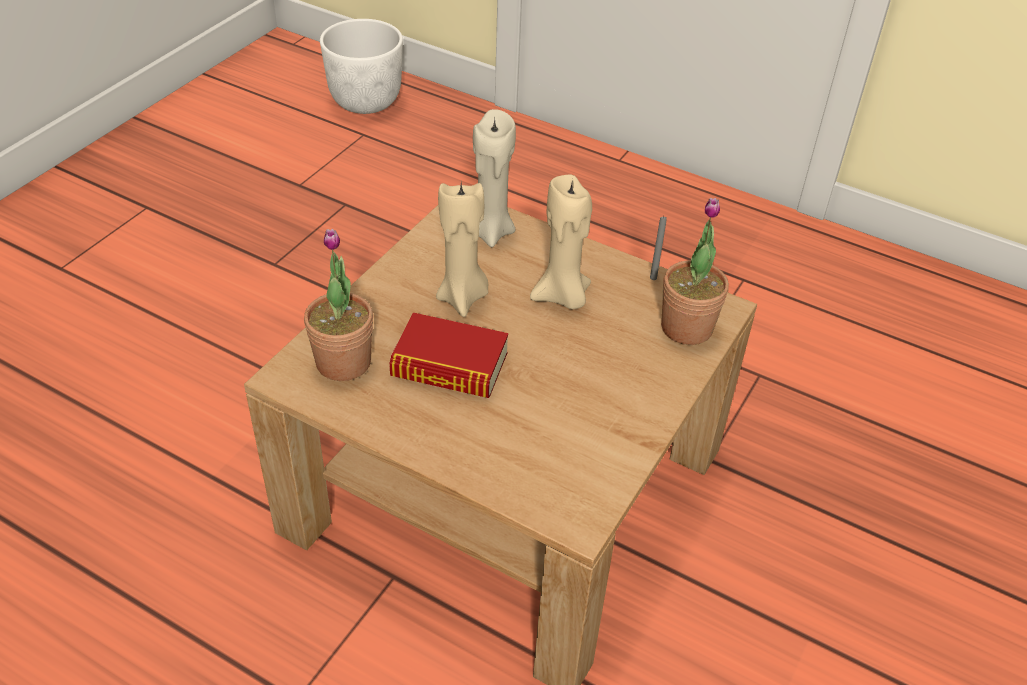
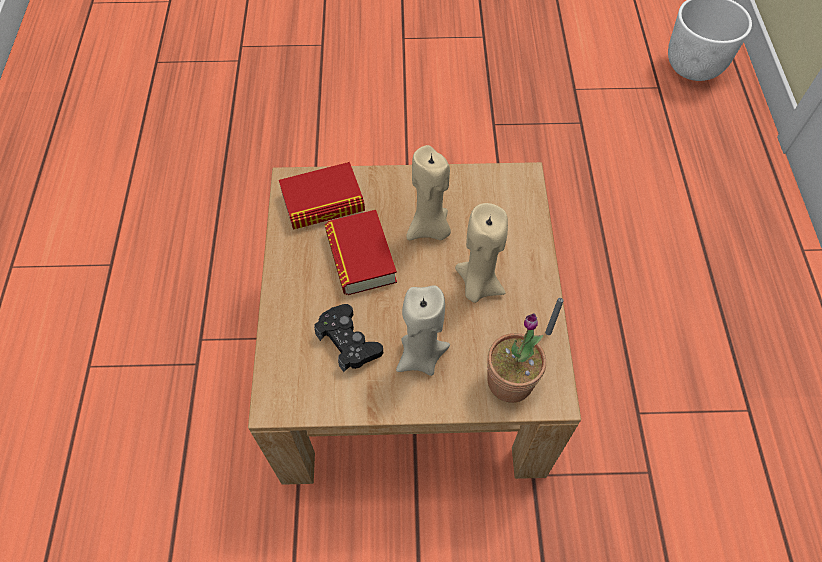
camera: 60 degrees right, 15 degrees up
potted plant [304,229,373,381] -> book [279,162,365,230]
beige candle [473,109,516,247] -> beige candle moved to [396,285,450,376]
none -> black game controller [314,304,383,372]

